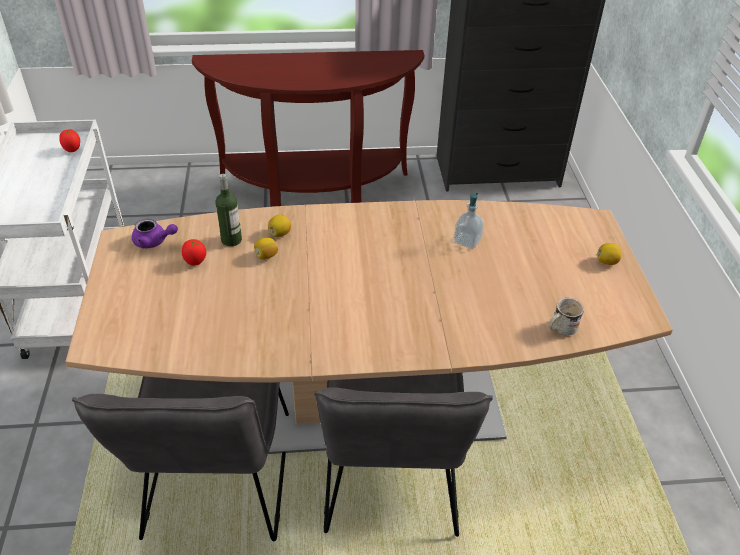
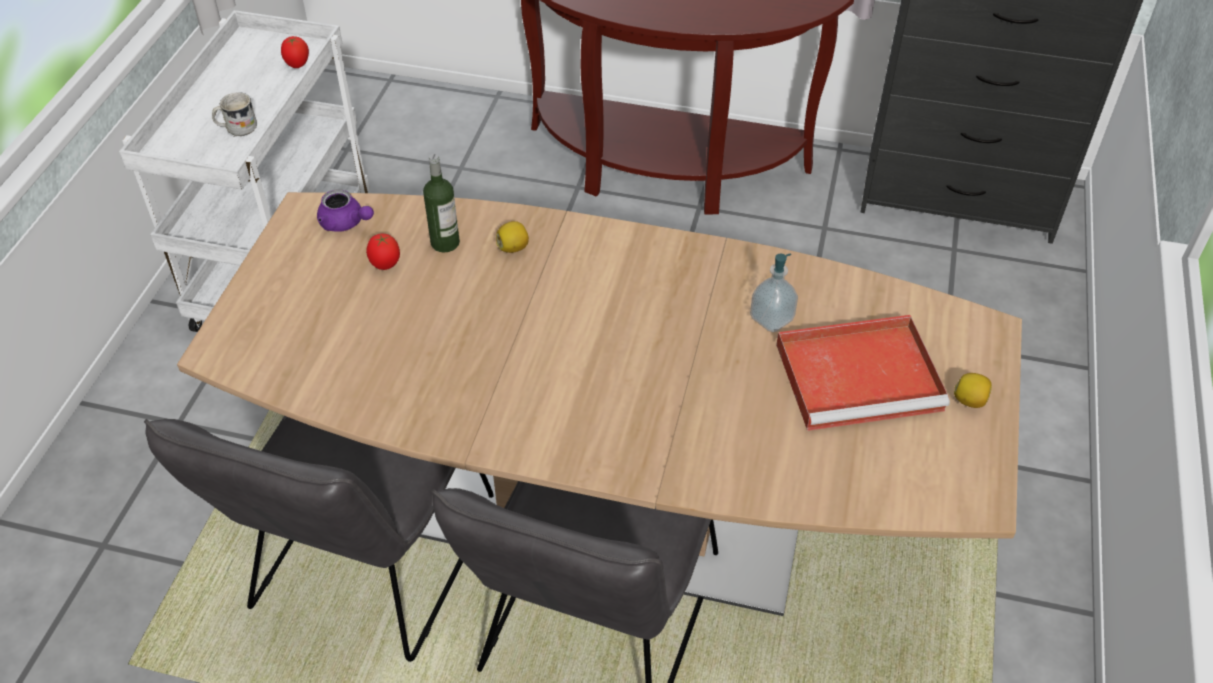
camera: 20 degrees right, 5 degrees up
lemon [254,238,278,260] -> none
white mug [549,298,584,337] -> white mug moved to [212,92,257,136]
none -> red tray [776,315,950,431]

